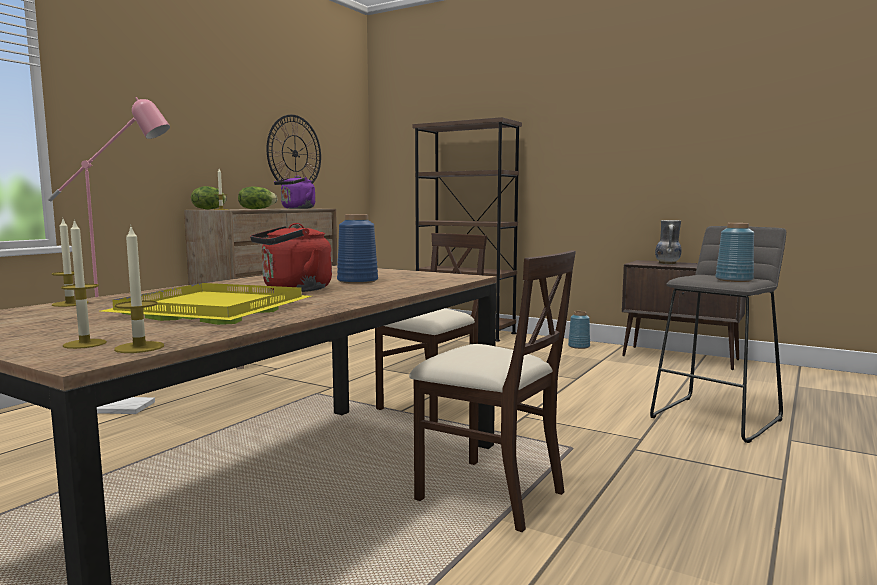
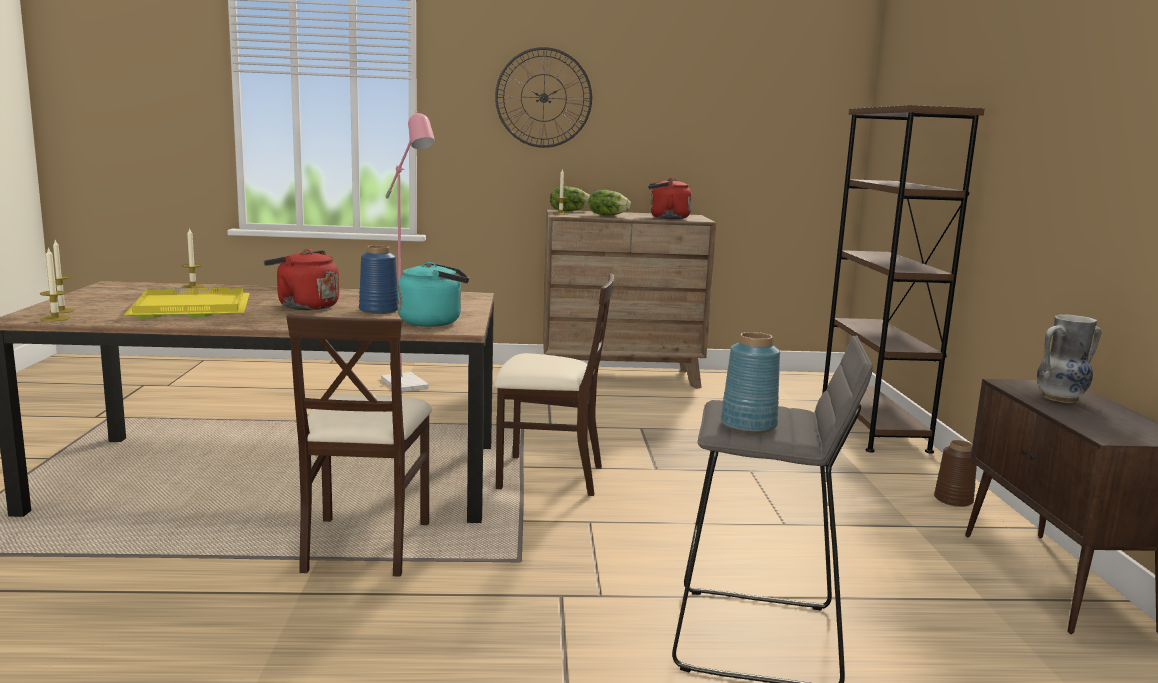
camera: 55 degrees right, 5 degrees up
wall clock [267,115,321,186] -> wall clock moved to [495,47,592,148]
purple kettle [274,176,315,209] -> red kettle [648,178,692,219]
blue vase [568,311,590,349] -> brown vase [934,440,977,507]
none -> turquoise kettle [397,262,469,327]

